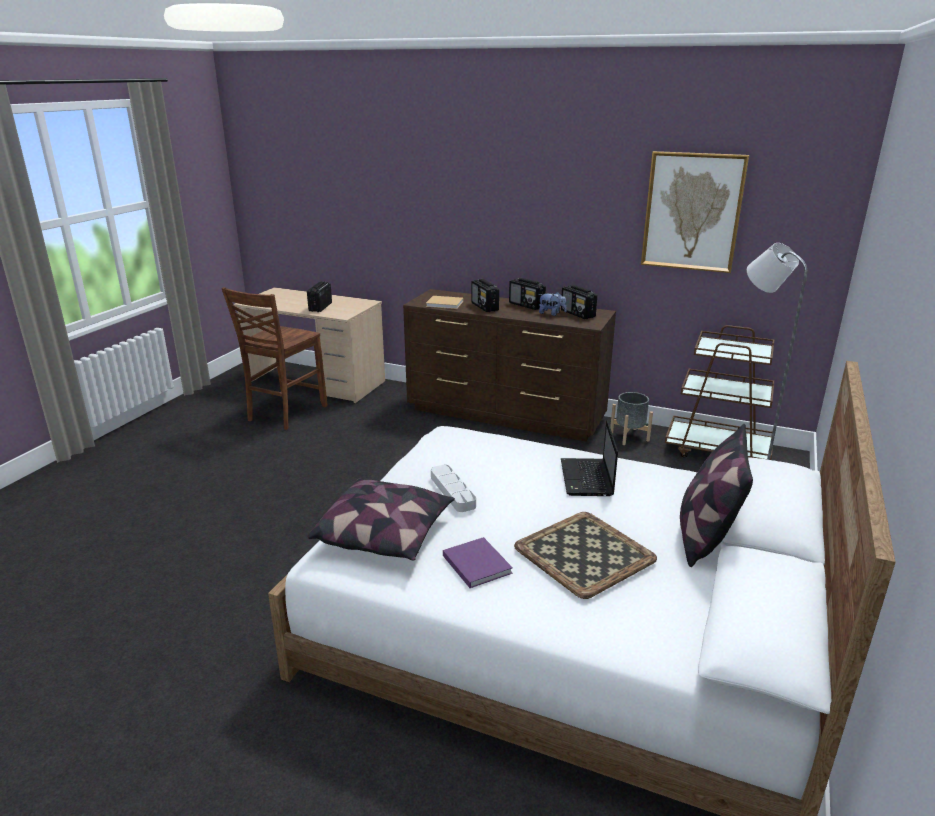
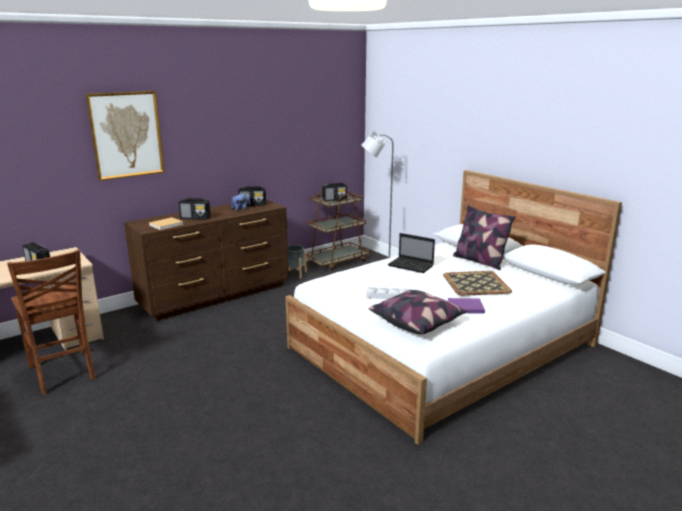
camera: 60 degrees left, 5 degrees down
radio [509,278,546,310] -> radio moved to [322,183,347,201]
picture [641,151,749,273] -> picture moved to [86,91,165,181]

